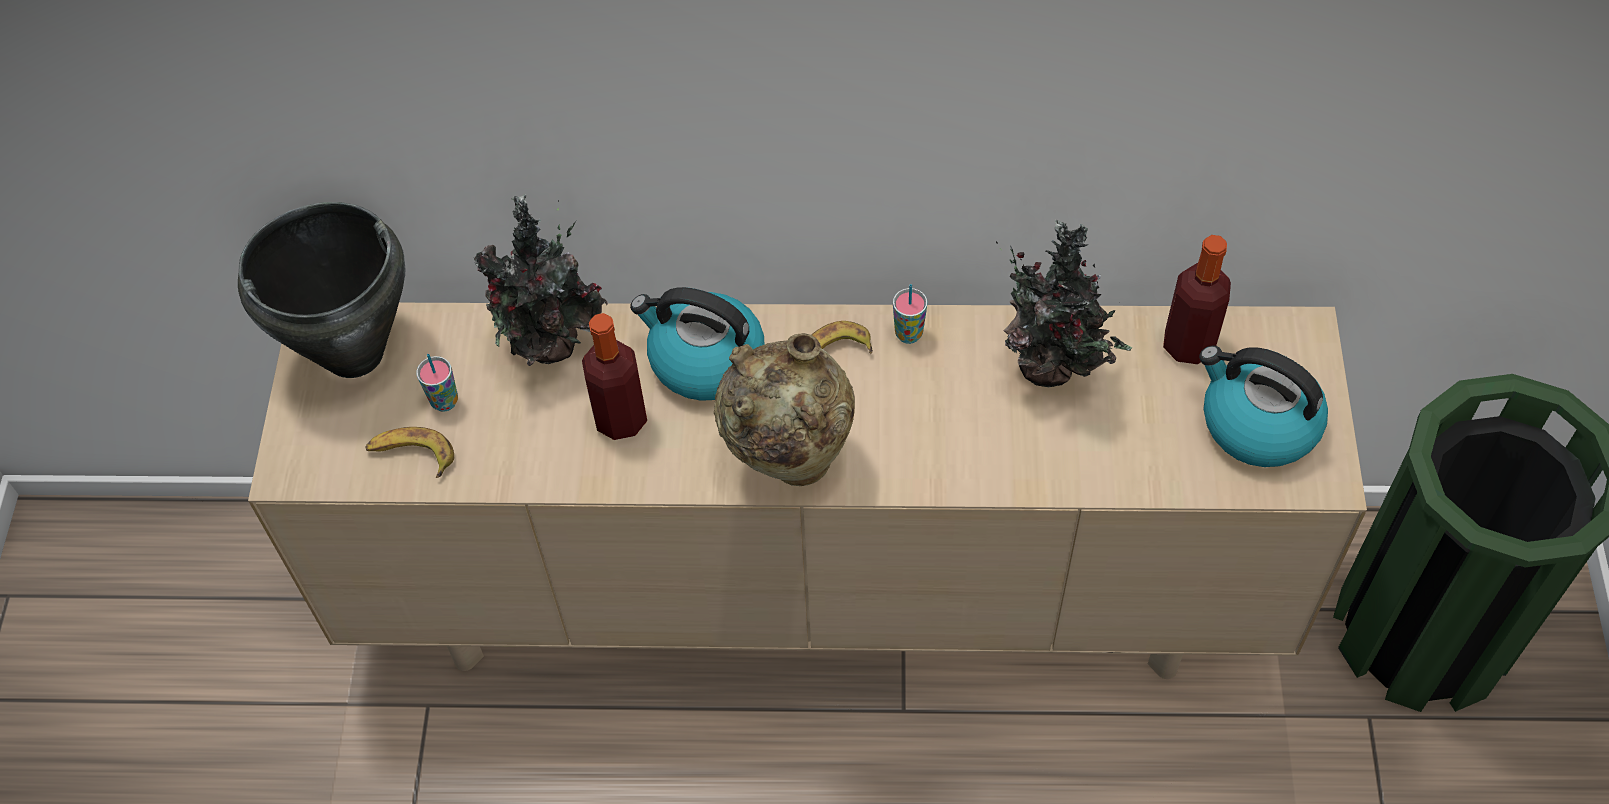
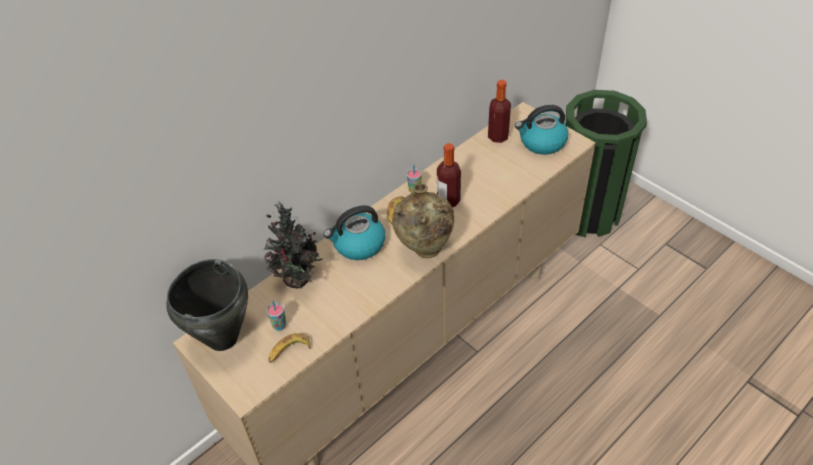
camera: 45 degrees left, 10 degrees down
bottle [582,313,647,440] -> bottle moved to [437,143,461,207]
potted plant [996,219,1132,387] -> none

